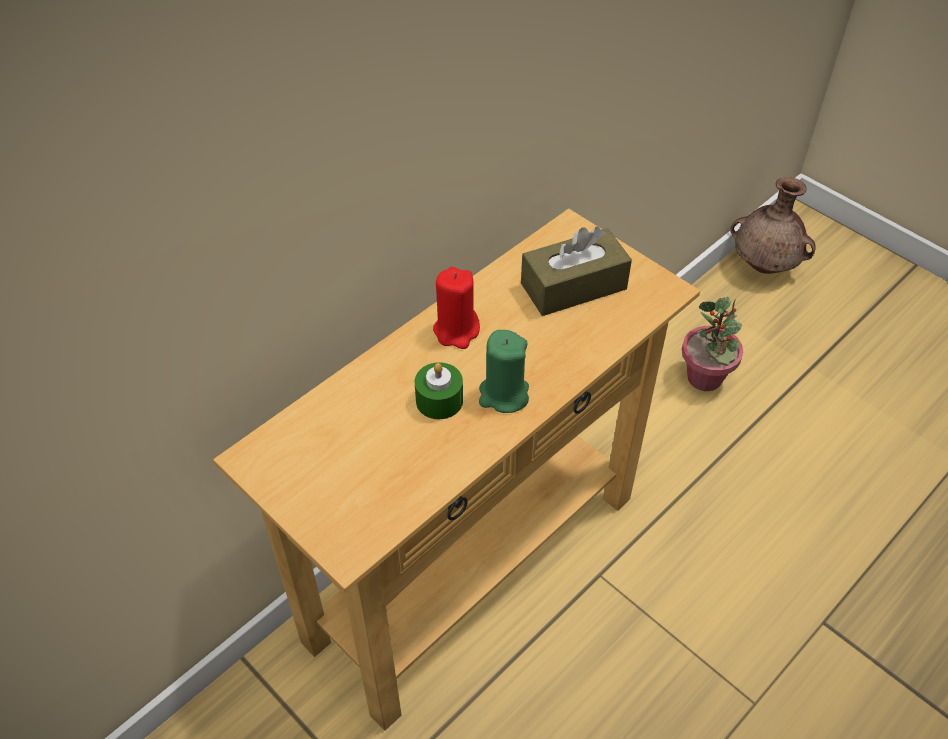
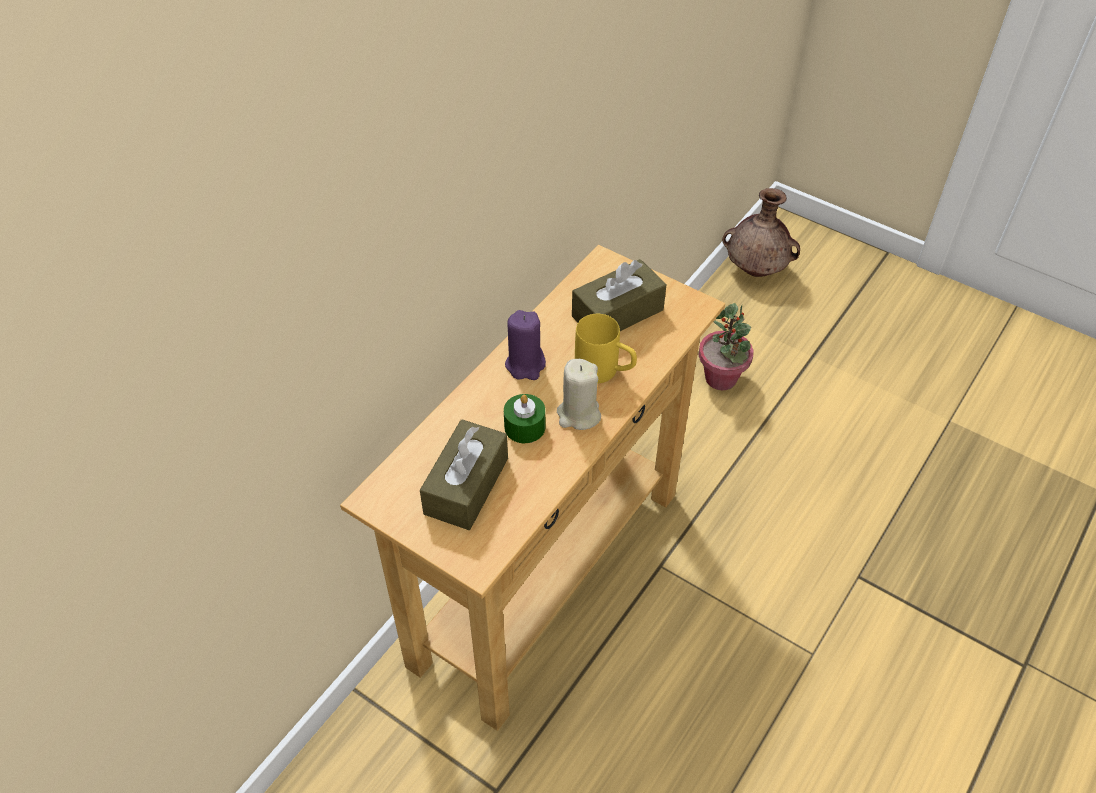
camera: 10 degrees left, 0 degrees up
red candle [433,267,480,349] -> purple candle [505,310,546,380]
green candle [479,330,529,413] -> beige candle [557,359,601,430]
none -> brown tissue box [420,419,508,530]
none -> yellow mug [575,314,637,383]

